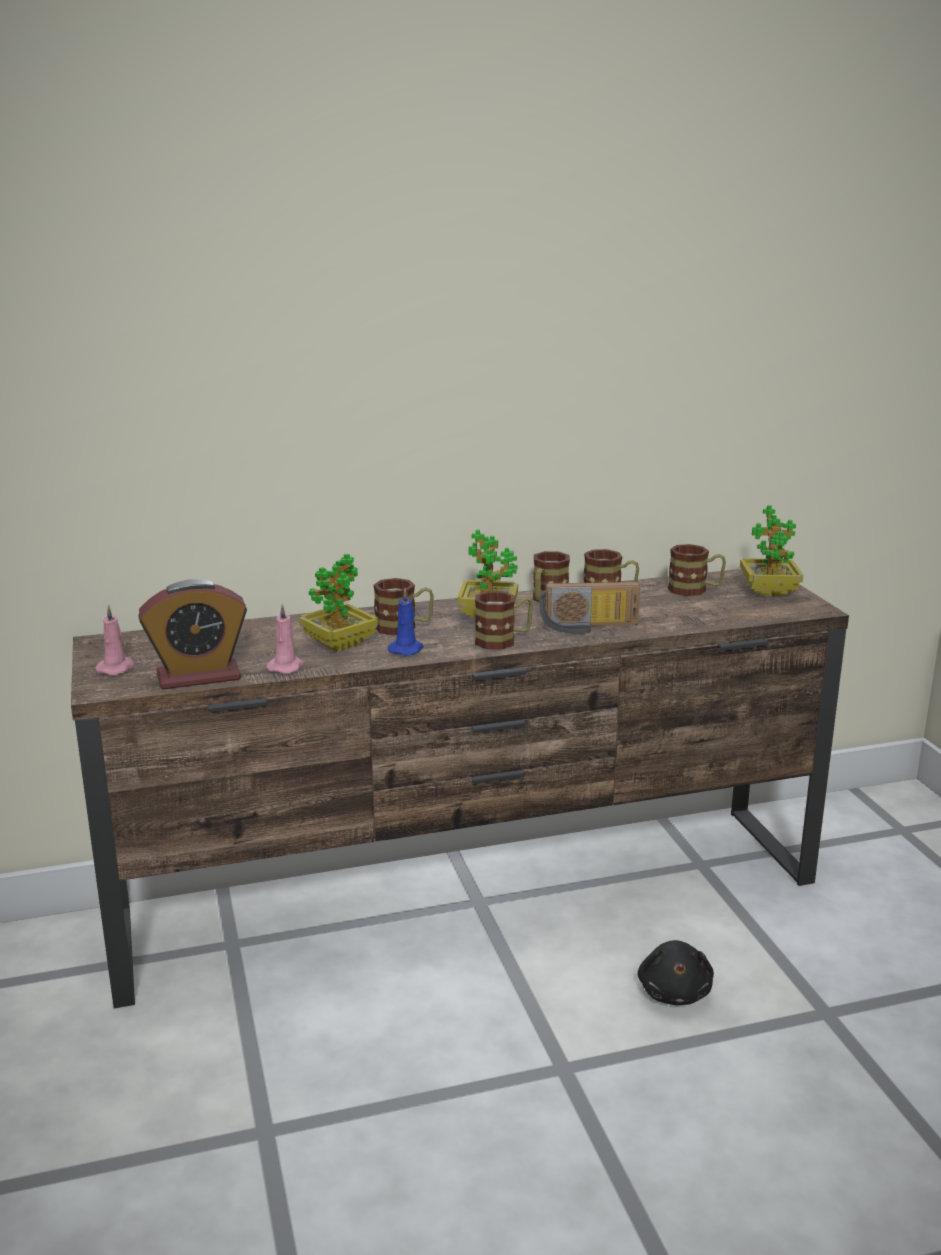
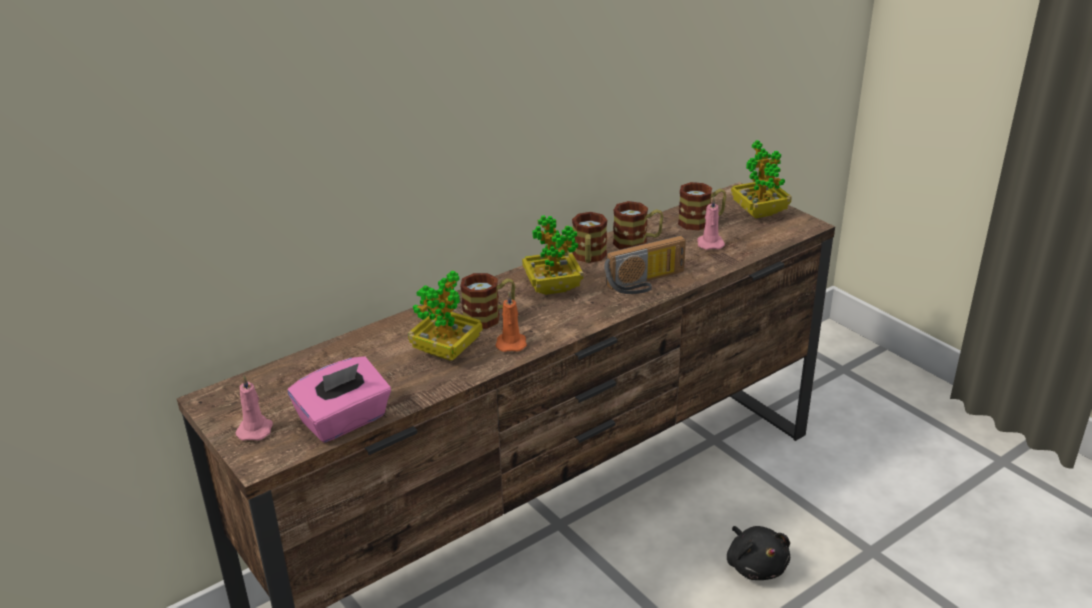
camera: 20 degrees left, 10 degrees up
alarm clock [138,579,247,689] -> pink tissue box [288,356,391,443]
pink candle [267,604,304,674] -> pink candle moved to [697,196,725,250]
blue candle [388,588,424,656] -> orange candle [495,292,527,352]
mug [475,591,533,650] -> none

